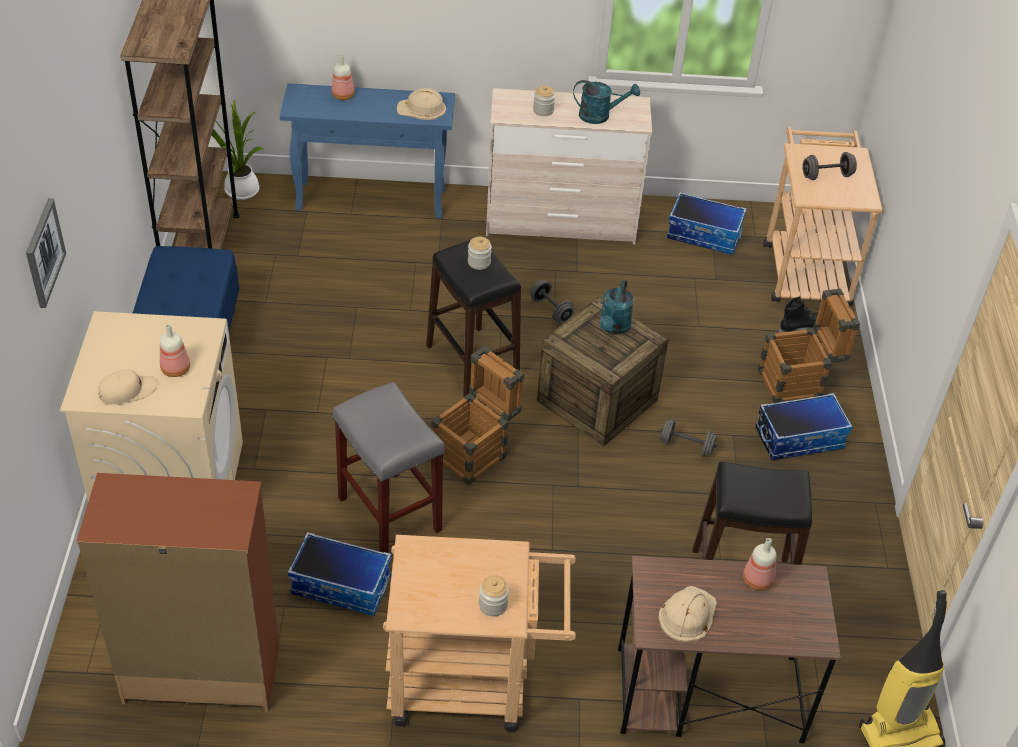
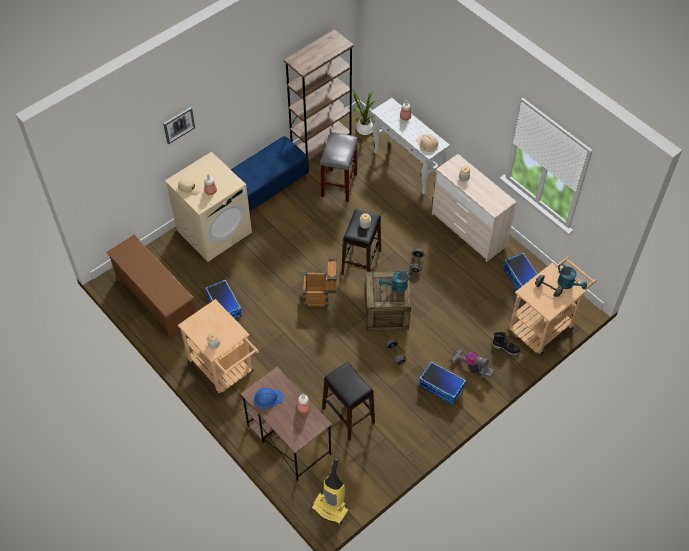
camera: 50 degrees right, 10 degrees up
brown dresser [76,473,280,712] -> brown shoe rack [106,235,196,339]
blue console table [280,83,455,219] -> white console table [371,98,450,195]
grey stool [333,382,445,553] -> grey stool moved to [320,132,358,202]
turquoise watering can [573,80,640,124] -> turquoise watering can moved to [558,264,587,289]
beige hard hat [659,586,717,642] -> blue hard hat [254,388,283,409]
crate [758,289,860,403] -> vacuum cleaner [451,349,495,377]

